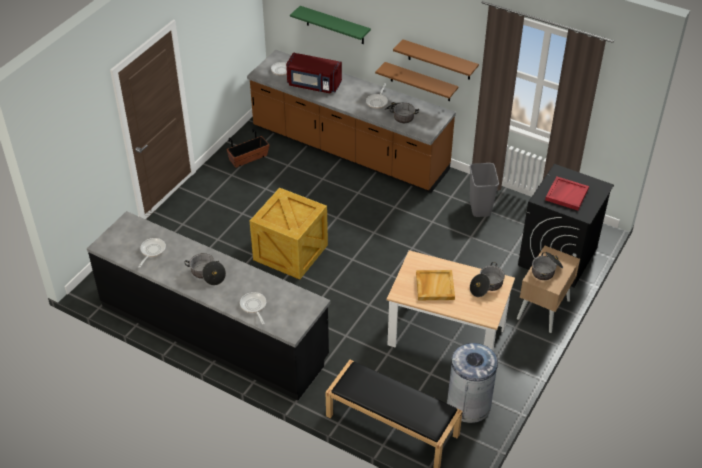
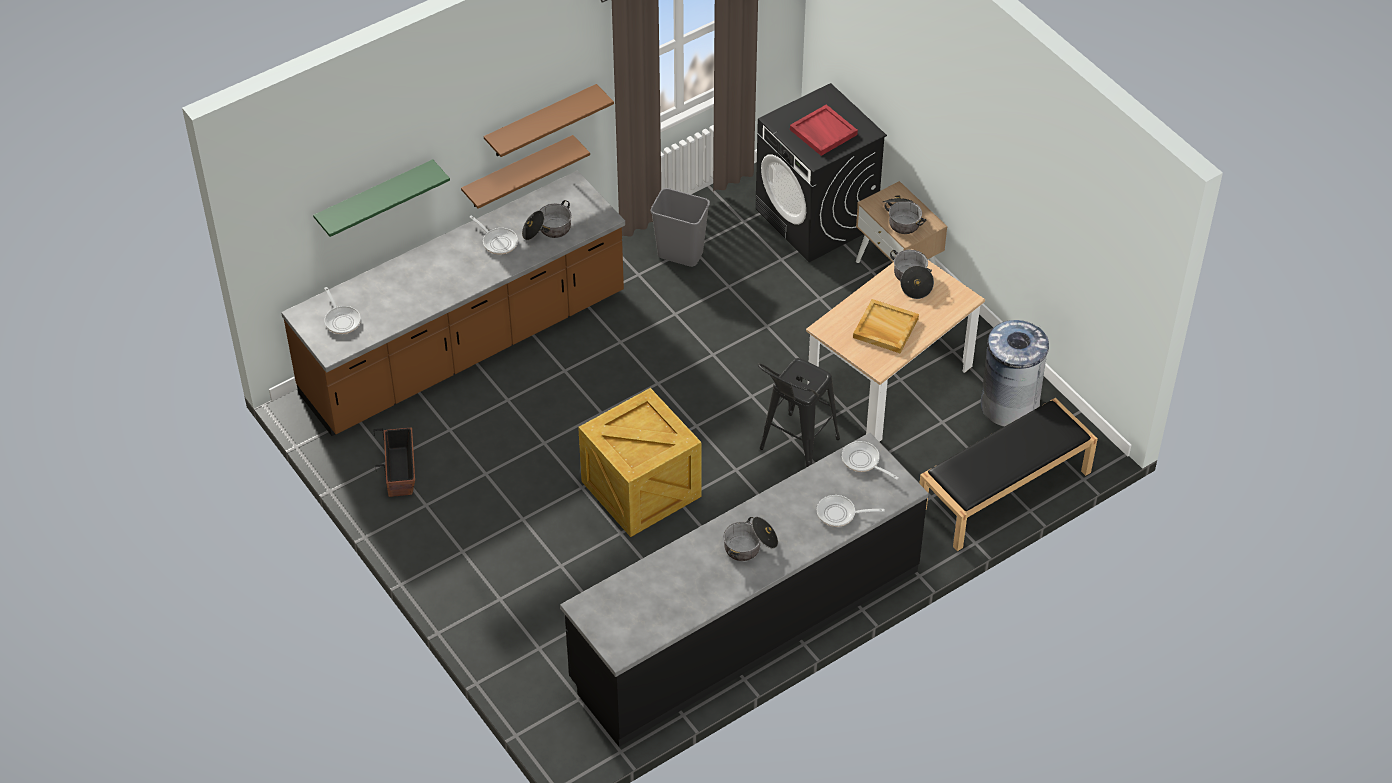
camera: 65 degrees left, 5 degrees up
frying pan [138,238,166,268] -> frying pan moved to [842,441,898,480]
red microwave [286,53,342,94] -> none
none -> black stool [757,358,840,467]

